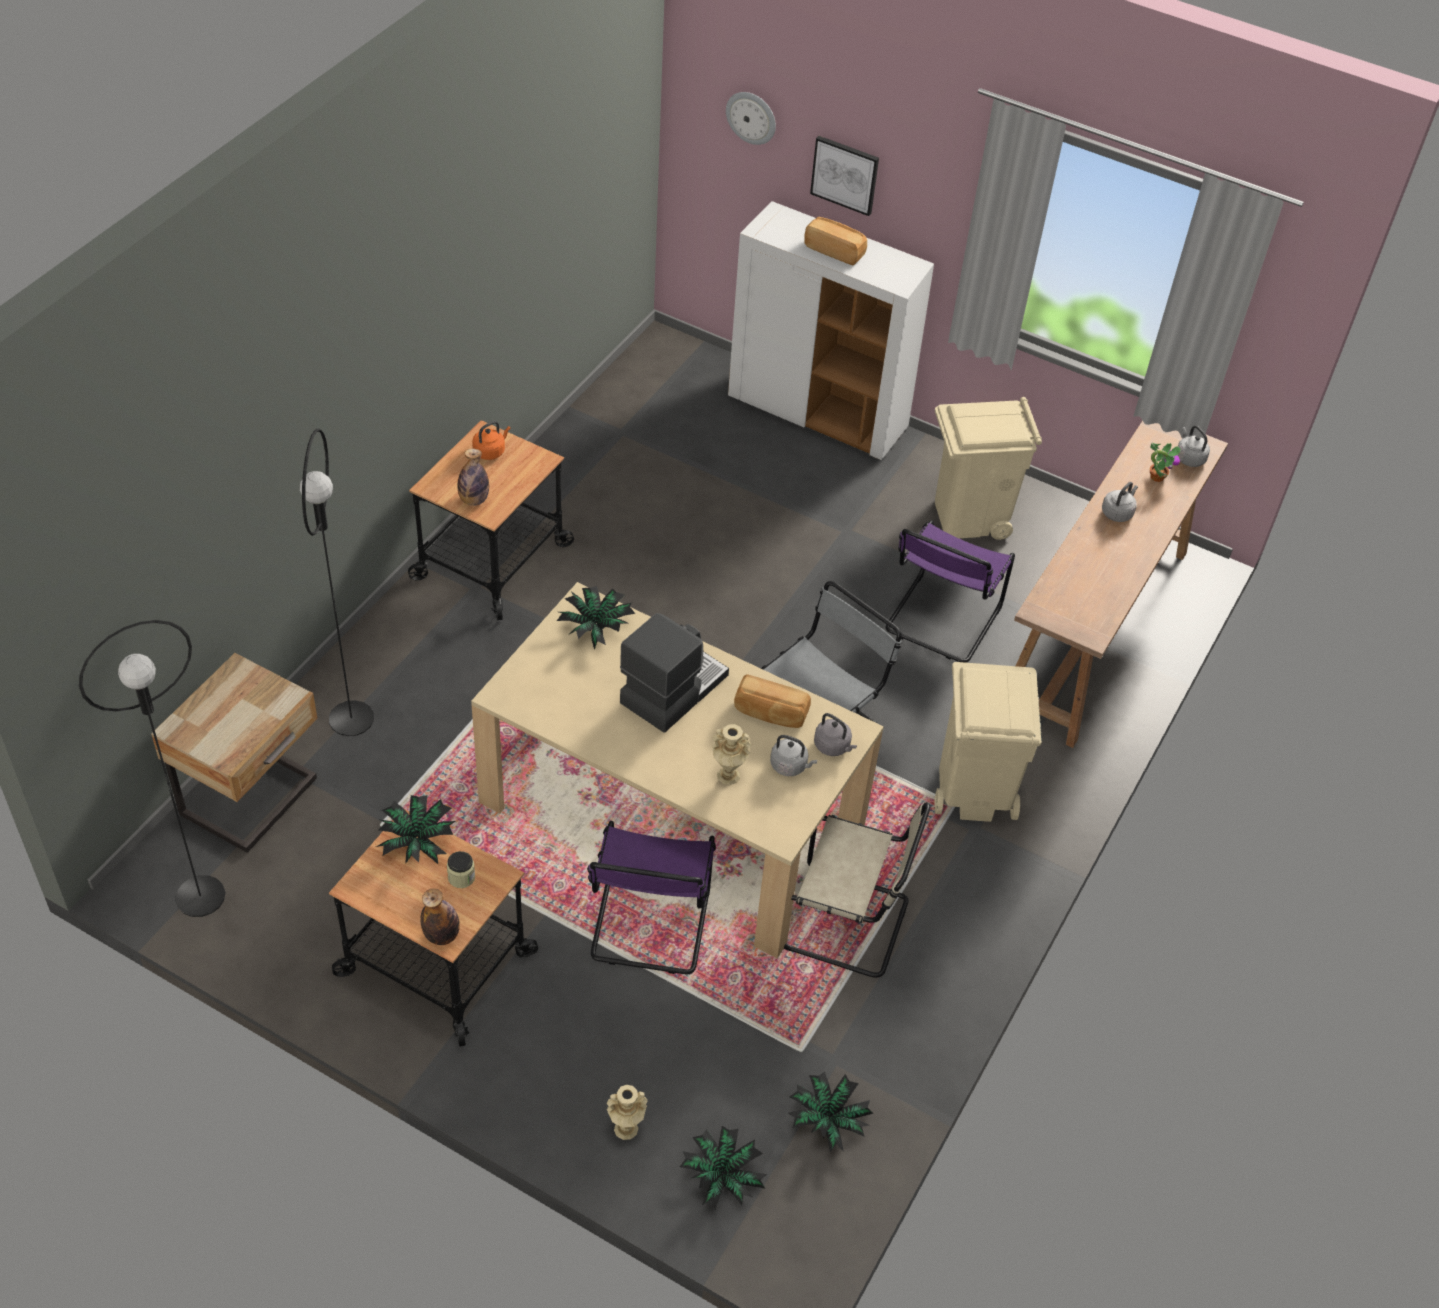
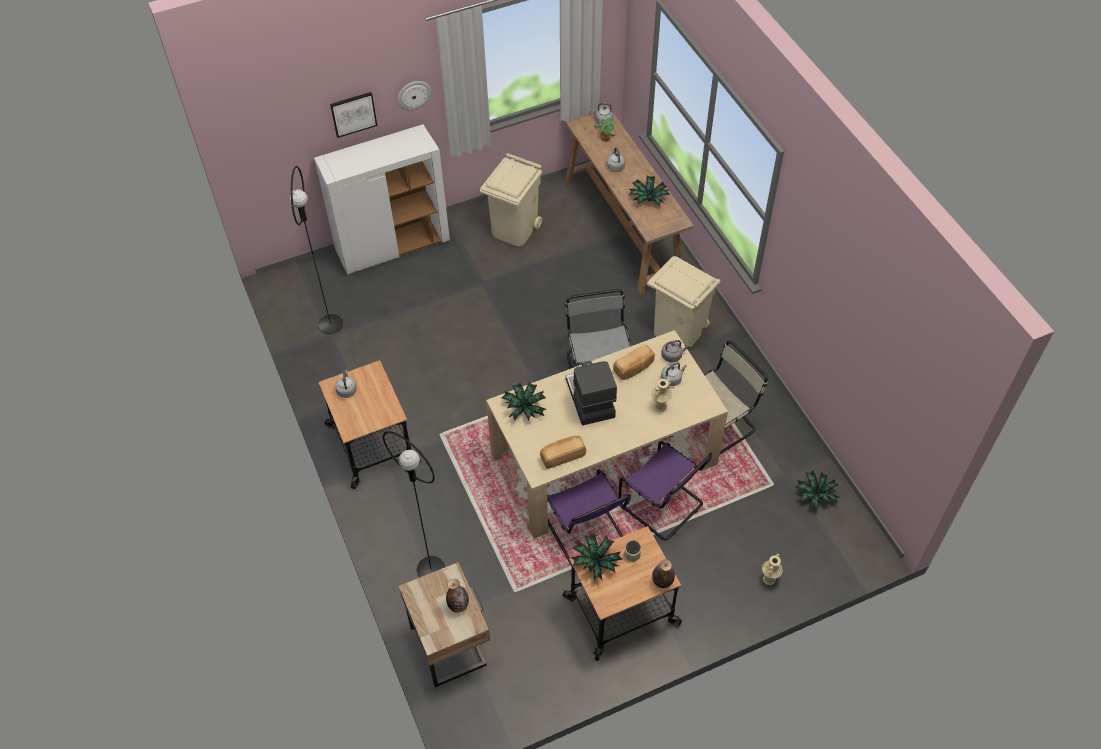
camera: 50 degrees left, 5 degrees up
black floor lamp [79,620,225,917] -> black floor lamp moved to [290,166,343,334]
bottle [458,448,489,506] -> bottle moved to [446,579,469,613]
orange kettle [472,421,510,460] -> grey kettle [335,370,357,398]
potted plant [680,1126,767,1209] -> potted plant moved to [629,176,670,206]
wall clock [726,92,776,145] -> wall clock moved to [398,81,432,110]
bread [804,217,867,266] -> bread moved to [540,436,586,469]
purple chair [886,520,1015,663] -> purple chair moved to [547,469,631,565]

